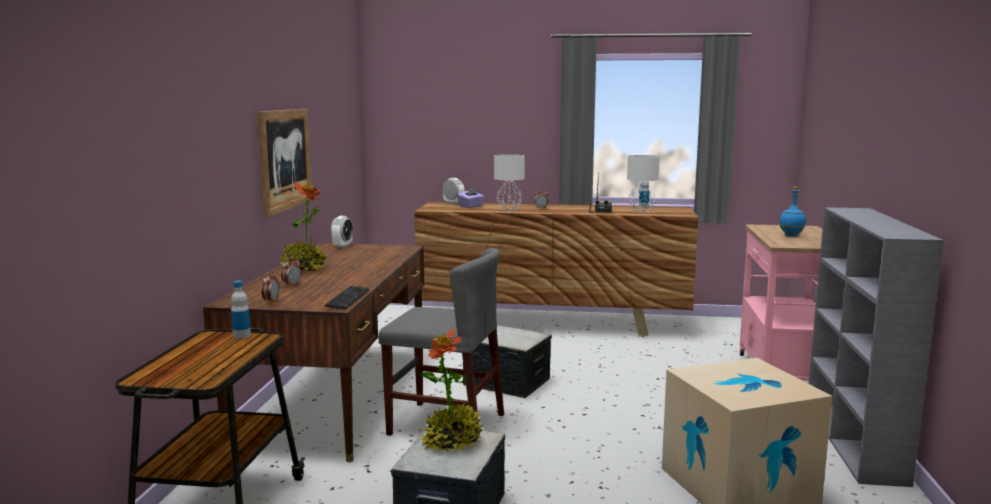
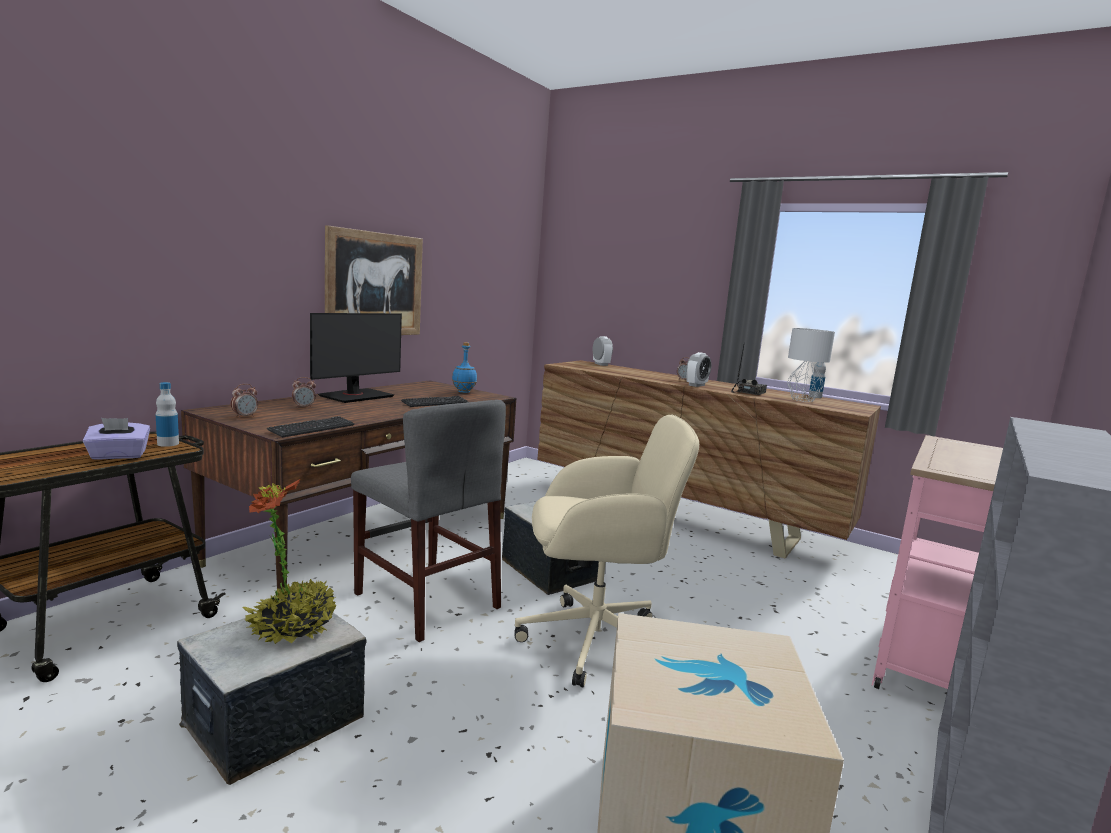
camera: 25 degrees right, 0 degrees up
potted plant [279,182,327,271] -> monitor [310,313,402,403]
alarm clock [331,216,353,248] -> alarm clock moved to [686,352,712,387]
purple tissue box [457,187,485,208] -> purple tissue box moved to [83,418,150,460]
grey table lamp [494,154,525,211] -> none
blue bottle [779,187,806,237] -> blue bottle moved to [452,342,477,393]
none -> keyboard [401,396,468,407]
none -> beige office chair [515,414,699,687]

